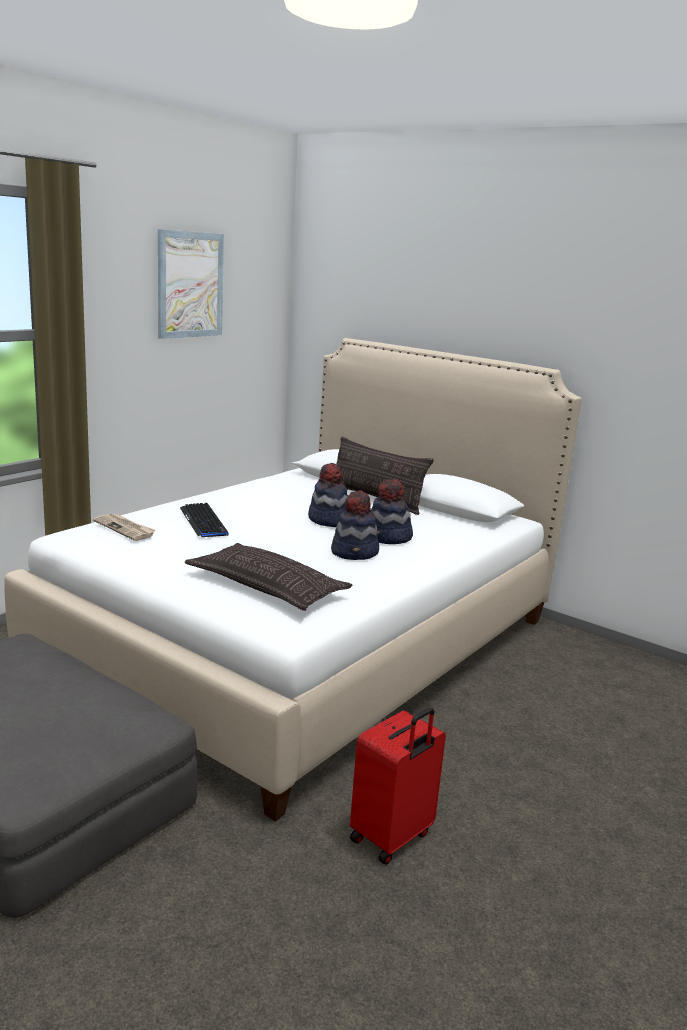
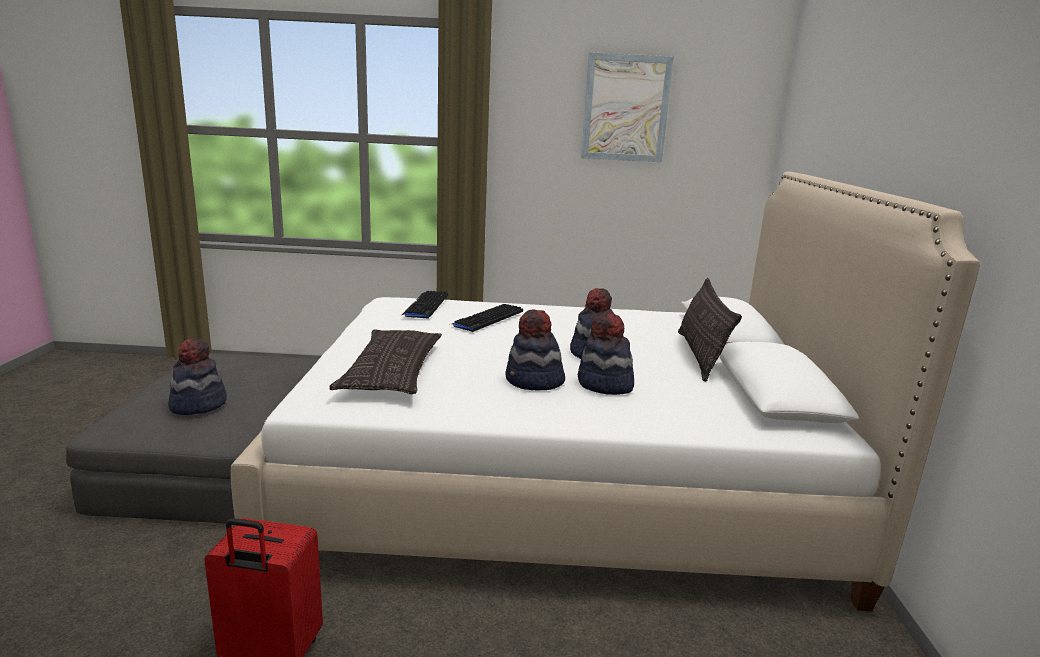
camera: 55 degrees right, 0 degrees up
newspaper [93,514,156,541] -> keyboard [402,291,448,319]
none -> hat [168,338,227,415]

